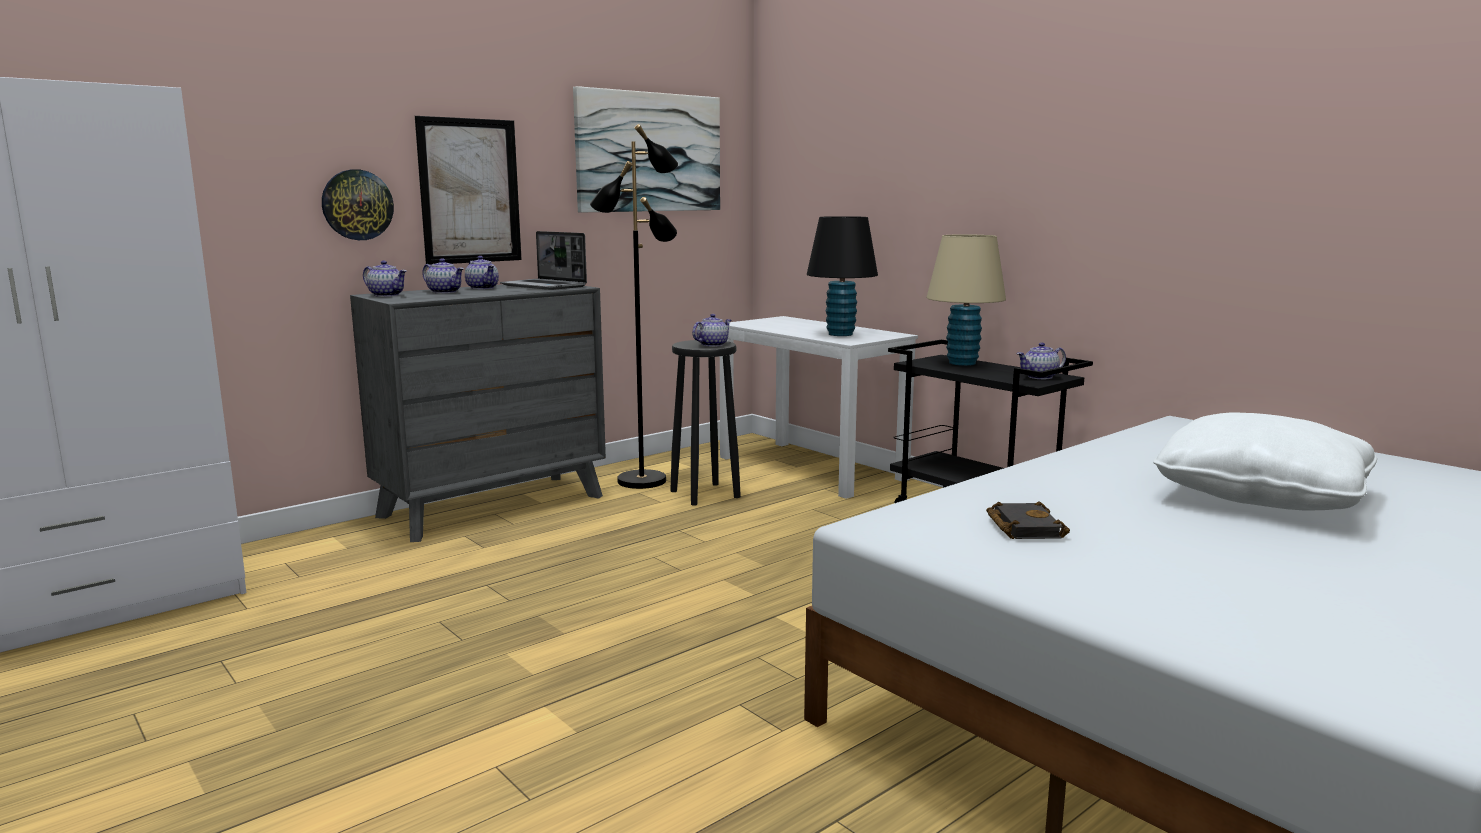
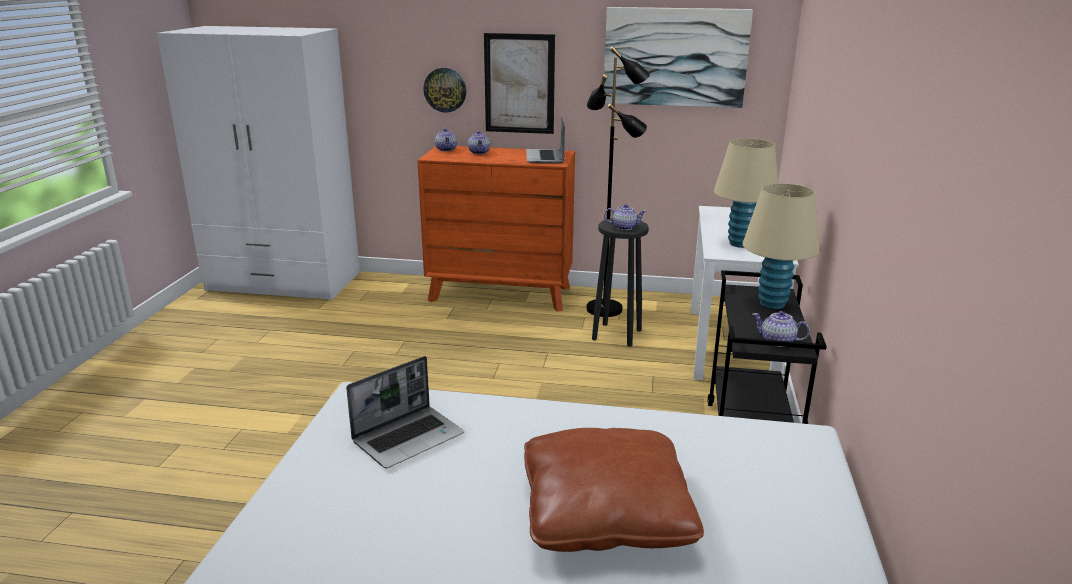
camera: 50 degrees right, 10 degrees up
grey dresser [350,284,606,542] -> orange dresser [417,146,575,312]
teapot [465,256,499,289] -> none
black table lamp [807,216,878,336] -> beige table lamp [714,138,778,248]
black book [986,501,1070,539] -> laptop [346,356,464,468]
white pillow [1153,413,1377,510] -> brown pillow [524,428,704,552]

